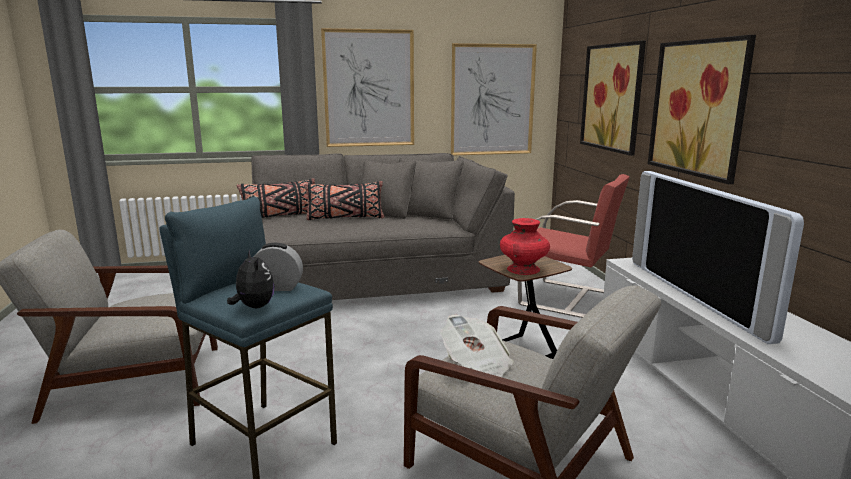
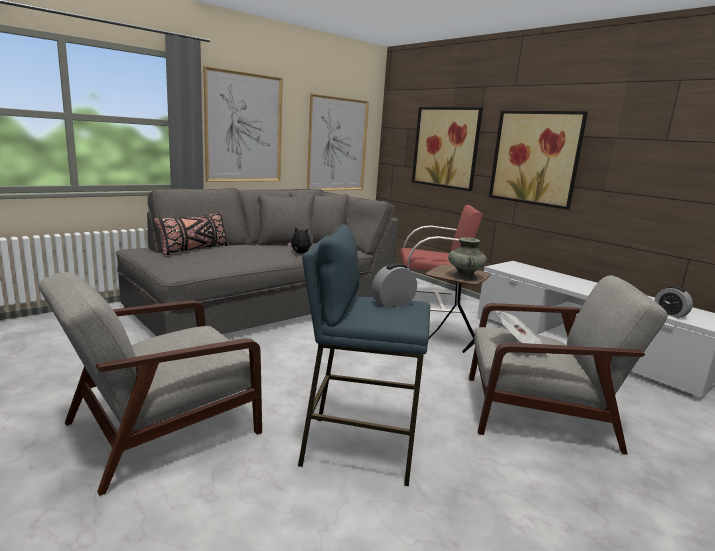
camera: 30 degrees left, 0 degrees up
plush toy [227,249,274,308] -> plush toy moved to [287,227,311,254]
black pillow [304,181,384,220] -> none
red vase [500,218,550,275] -> turquoise vase [448,238,487,281]
television [632,171,804,344] -> none
none -> alarm clock [655,286,693,318]

